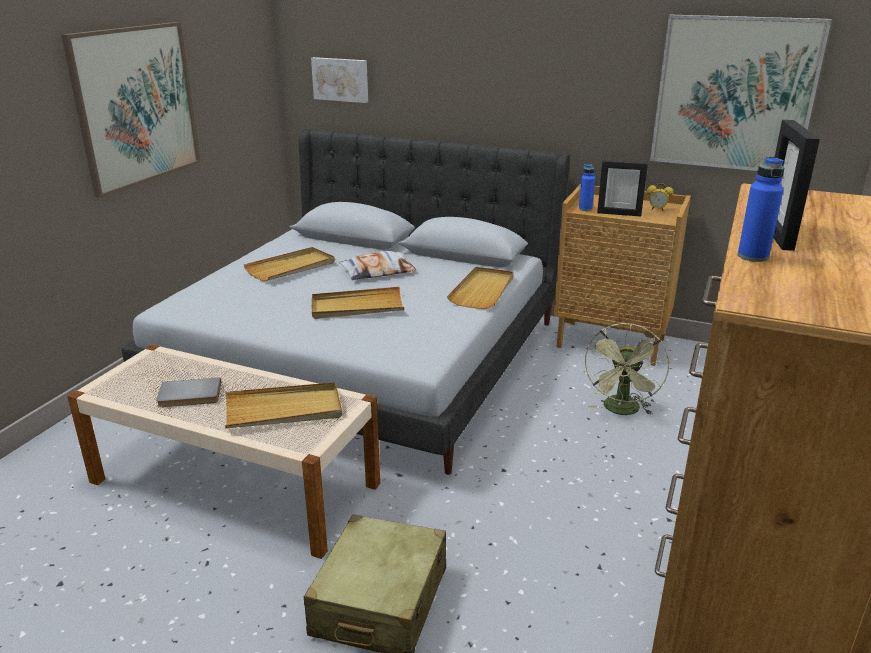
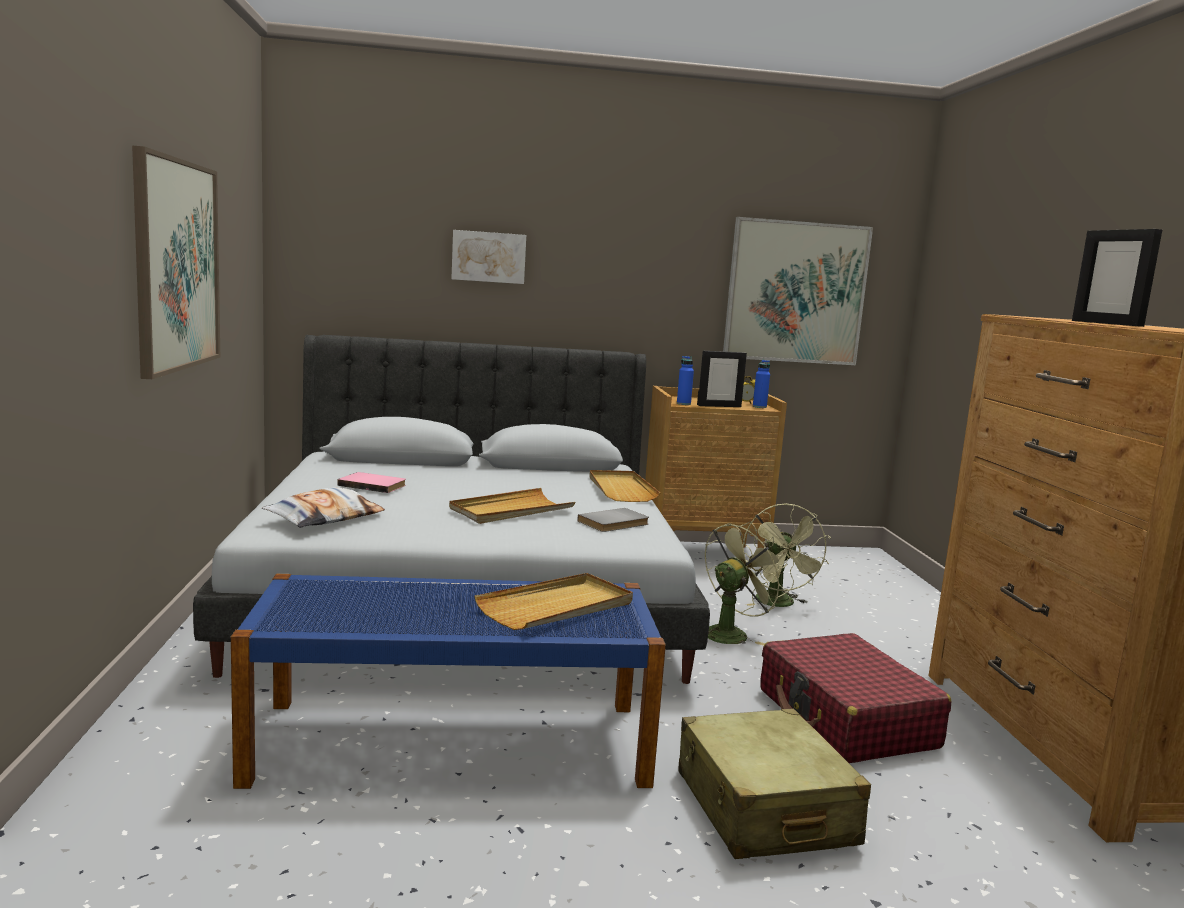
camera: 30 degrees left, 15 degrees down
beige bench [67,344,380,559] -> blue bench [231,574,666,789]
grey book [156,377,221,407] -> grey book moved to [578,508,649,532]
beige tray [244,247,335,282] -> pink book [337,472,406,493]
picture [311,57,368,103] -> picture moved to [451,230,526,284]
pillow [339,251,416,280] -> pillow moved to [262,487,385,528]
blue bottle [738,157,784,262] -> blue bottle moved to [753,360,770,408]
none -> green fan [705,521,788,646]
none -> red suitcase [760,633,951,763]

